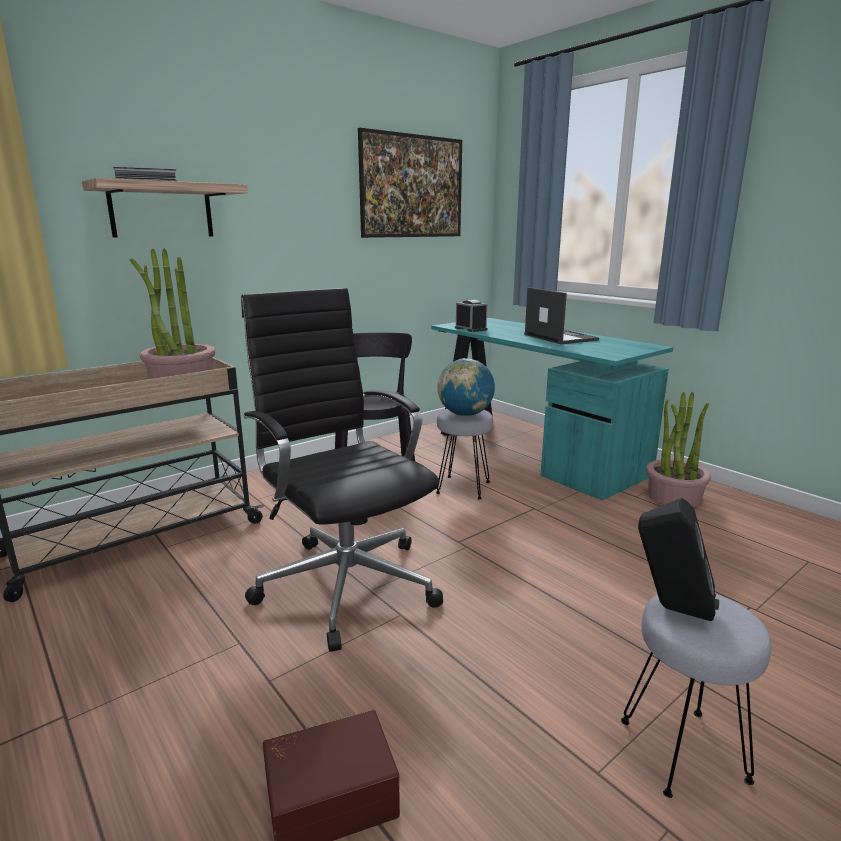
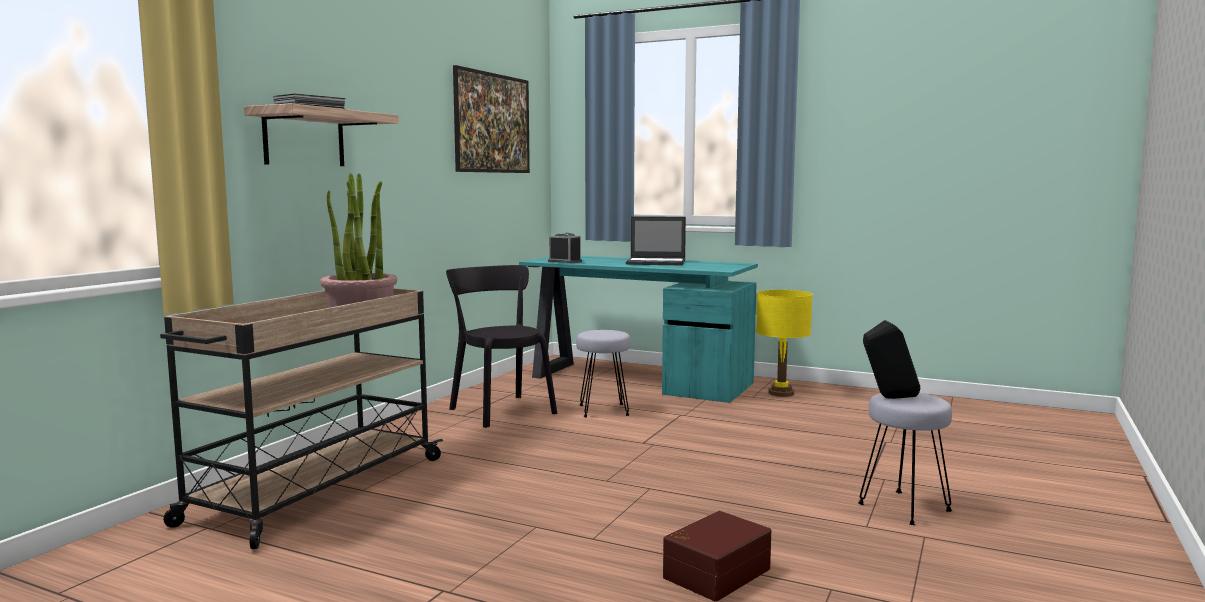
camera: 25 degrees left, 10 degrees down
black office chair [241,288,443,652] -> none
globe [437,358,495,416] -> none
laptop [524,287,599,344] -> laptop turned 150 degrees clockwise [626,216,686,265]
potted plant [646,392,711,507] -> yellow table lamp [756,290,813,397]

